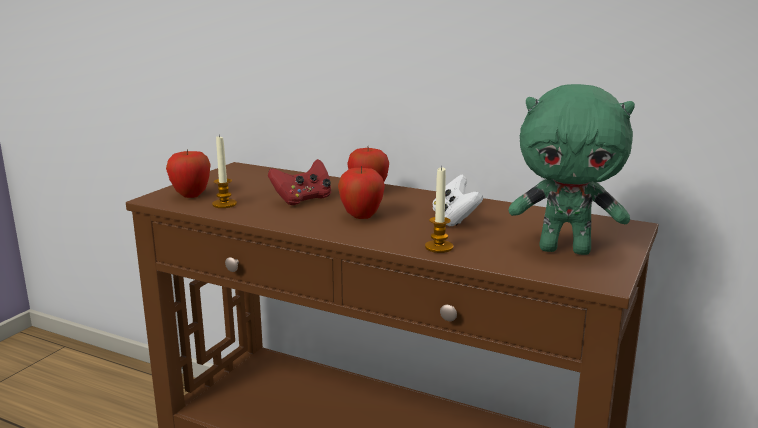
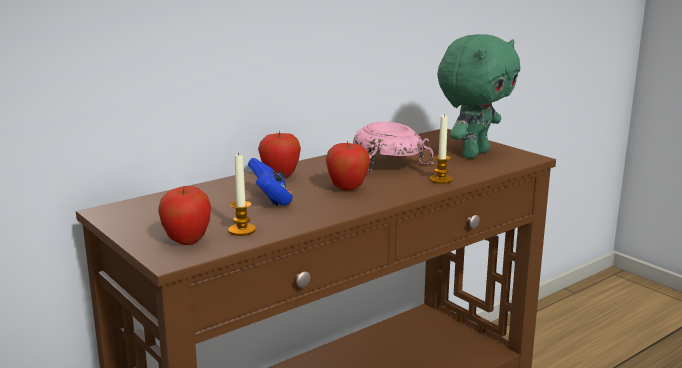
camera: 65 degrees left, 0 degrees up
red game controller [268,159,331,205] -> blue game controller [248,158,293,206]
white game controller [433,175,483,226] -> pink bowl [353,122,434,172]

